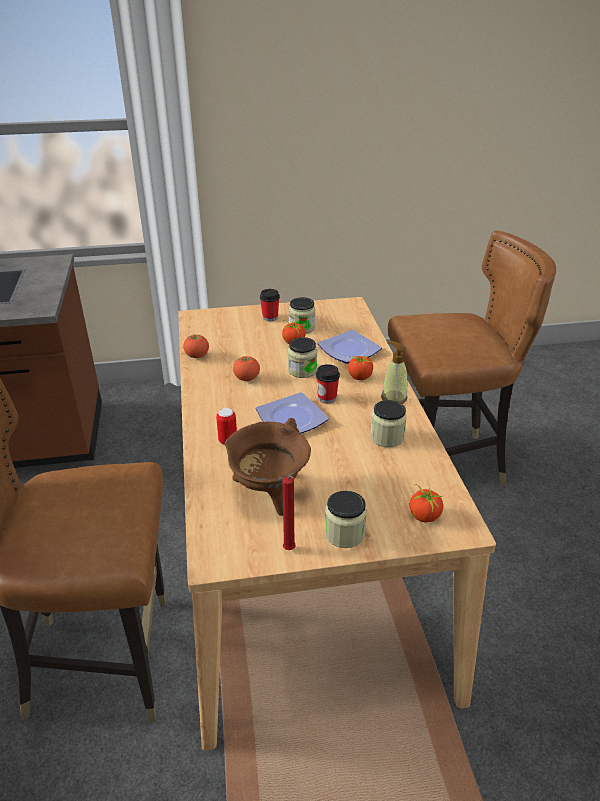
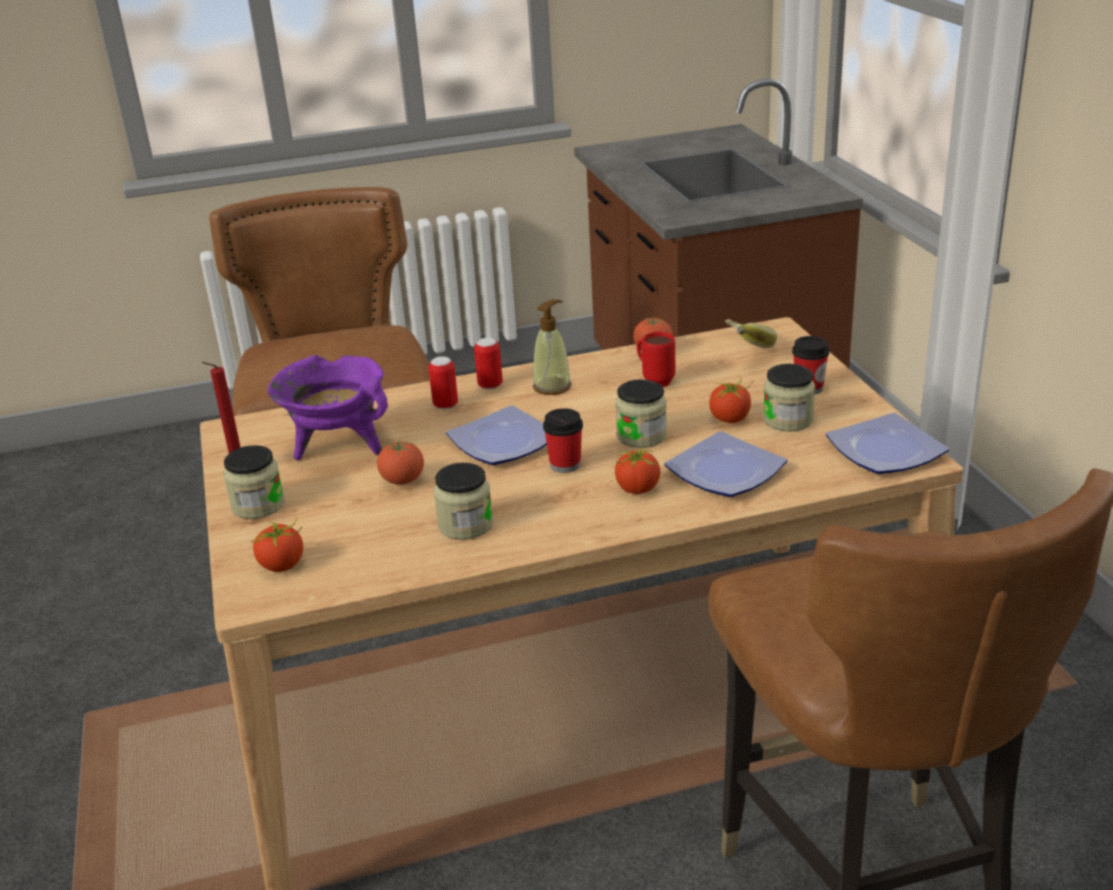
camera: 85 degrees right, 5 degrees down
brown cooking pot [225,418,311,516] -> purple cooking pot [268,355,388,460]
tomato [233,356,260,381] -> tomato moved to [377,441,424,485]
soap dispenser [381,341,407,404] -> soap dispenser moved to [533,299,571,395]
none -> can [474,338,503,389]
none -> red mug [637,332,675,387]
none -> banana [725,319,777,348]
none -> plate [826,413,949,474]

